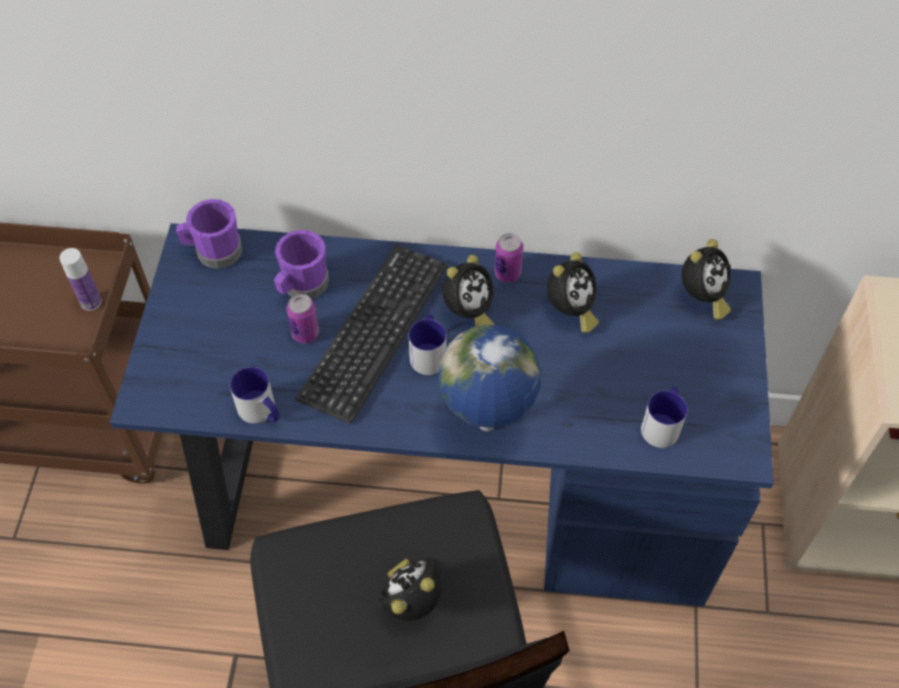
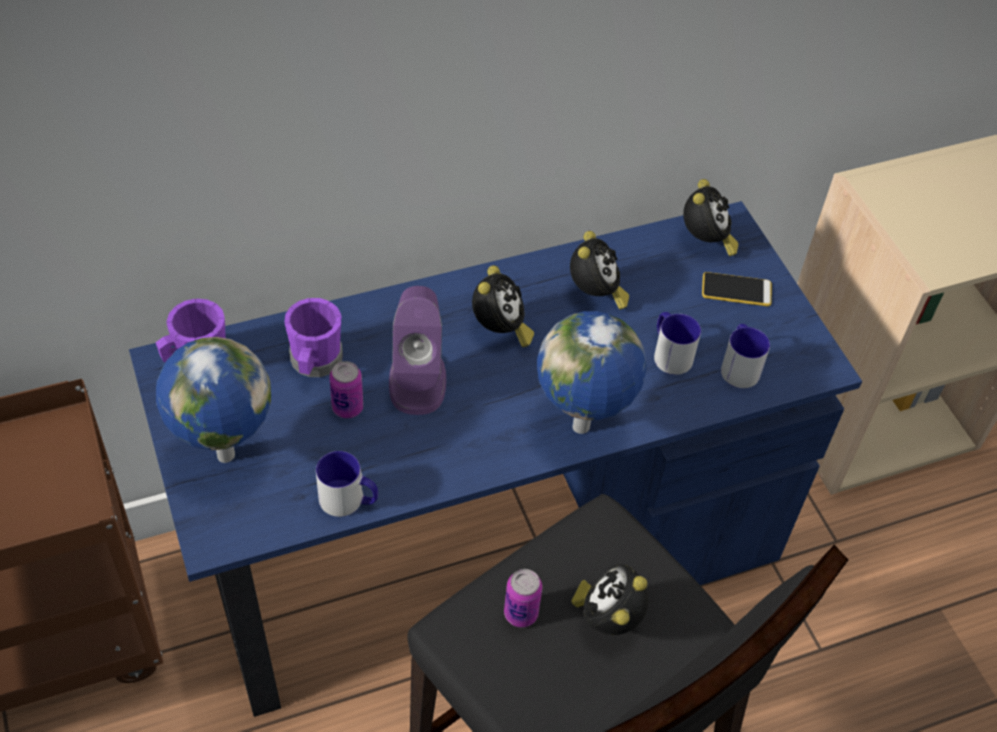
camera: 30 degrees left, 5 degrees down
bottle [59,248,102,311] -> none
keyboard [296,245,447,424] -> purple speaker [389,286,446,415]
mug [408,315,447,375] -> mug moved to [654,312,701,375]
can [495,233,524,283] -> can moved to [504,569,542,627]
none -> globe [156,337,271,463]
none -> phone [702,272,772,306]

